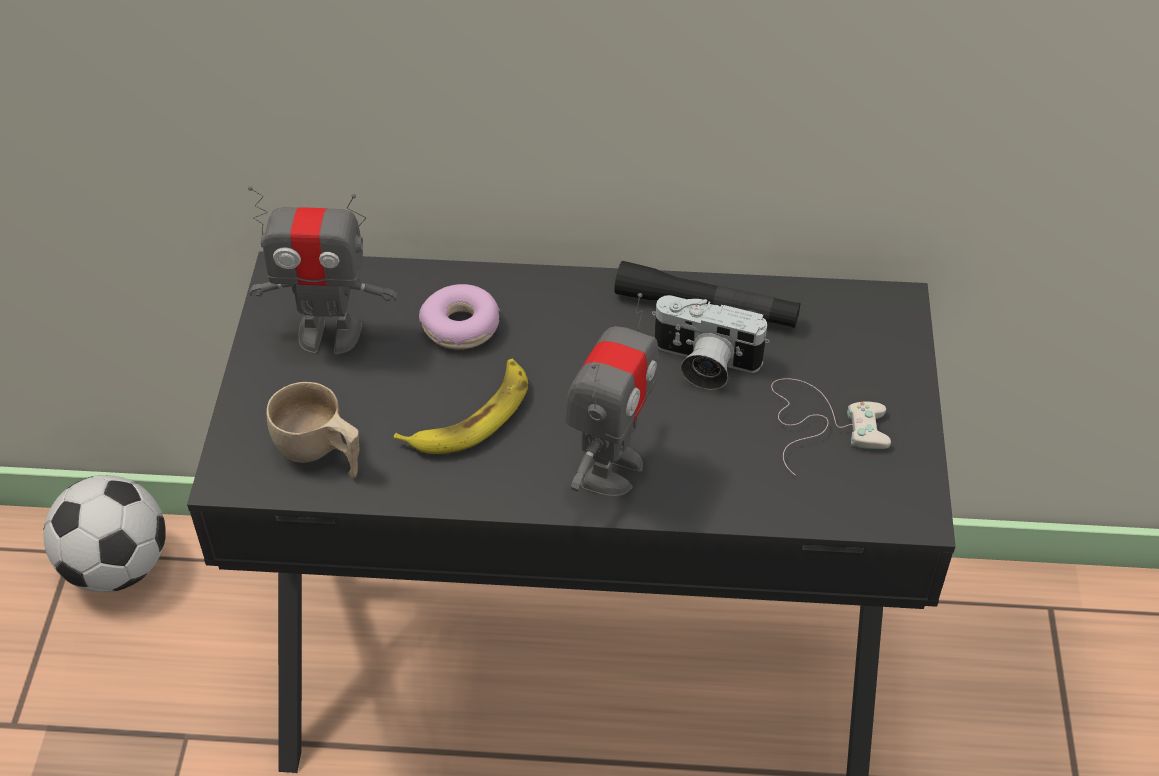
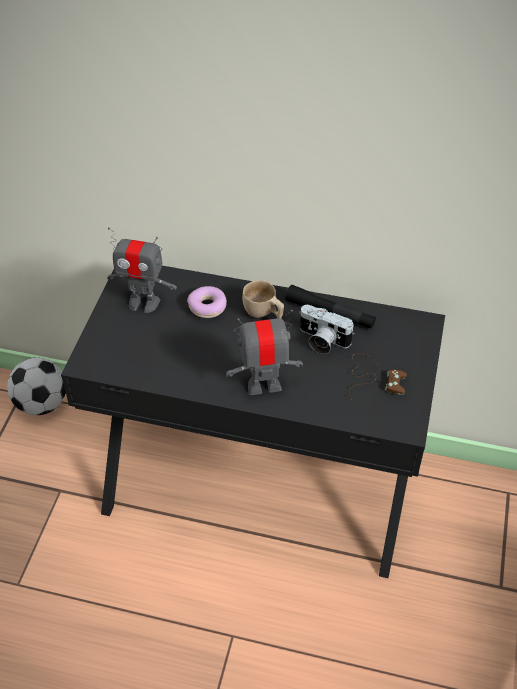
camera: 10 degrees right, 0 degrees up
beige cup [266,382,360,478] -> beige cup moved to [242,280,284,319]
banana [394,359,528,454] -> none
toy robot [565,293,658,497] -> toy robot turned 135 degrees counterclockwise [226,310,303,395]
white game controller [771,378,891,475] -> brown game controller [349,353,407,401]

